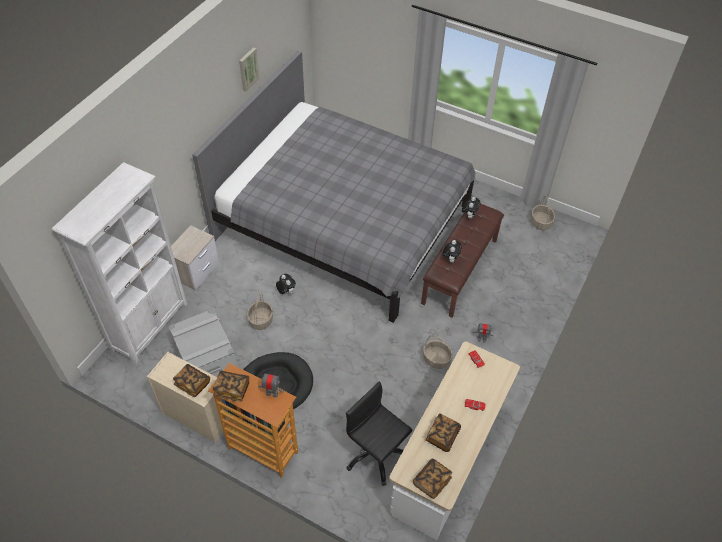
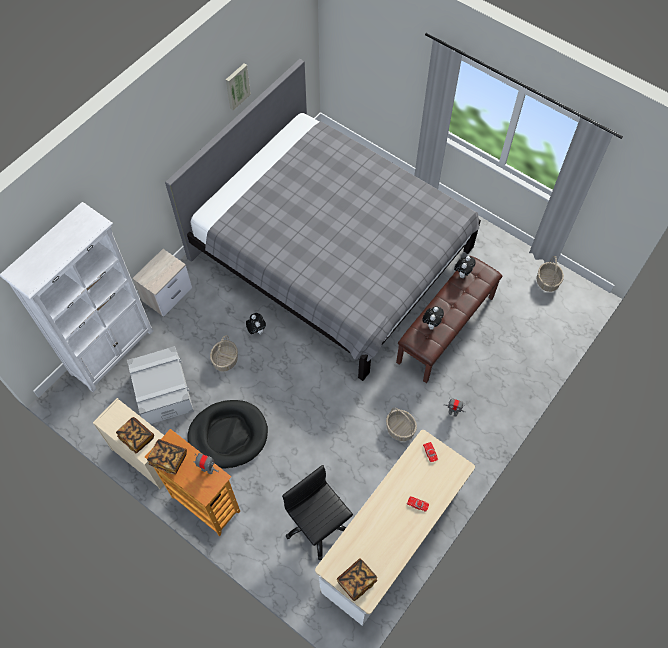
camera: 10 degrees right, 10 degrees up
book [426,413,461,452] -> none

